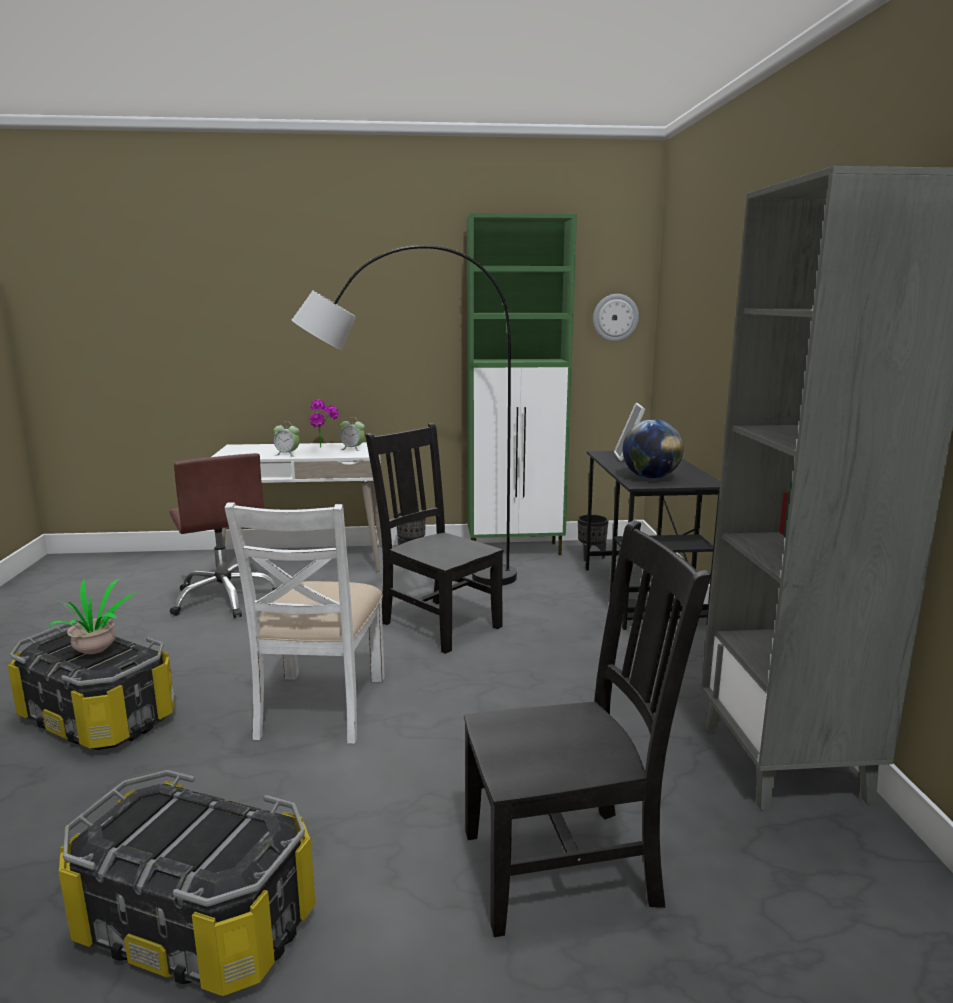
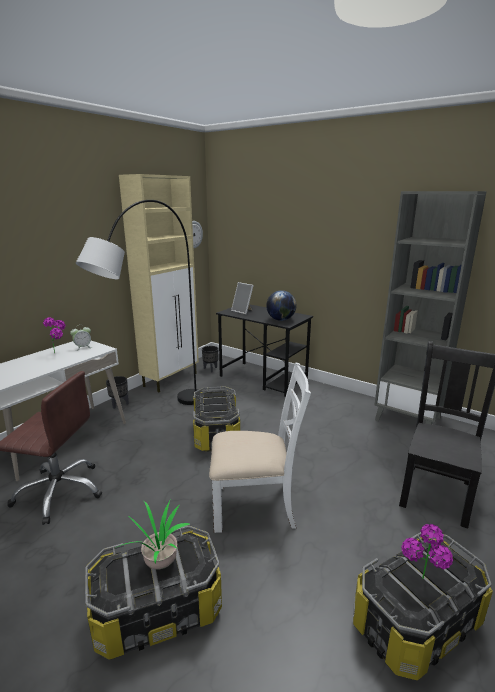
camera: 50 degrees left, 5 degrees up
white chair [224,502,384,743] -> white chair turned 45 degrees counterclockwise [209,362,311,533]
alarm clock [273,421,300,457] -> none
black chair [365,423,504,654] -> storage box [193,386,240,452]
green cabinet [467,213,577,555] -> beige cabinet [119,174,199,393]
none -> potted plant [402,524,453,579]

